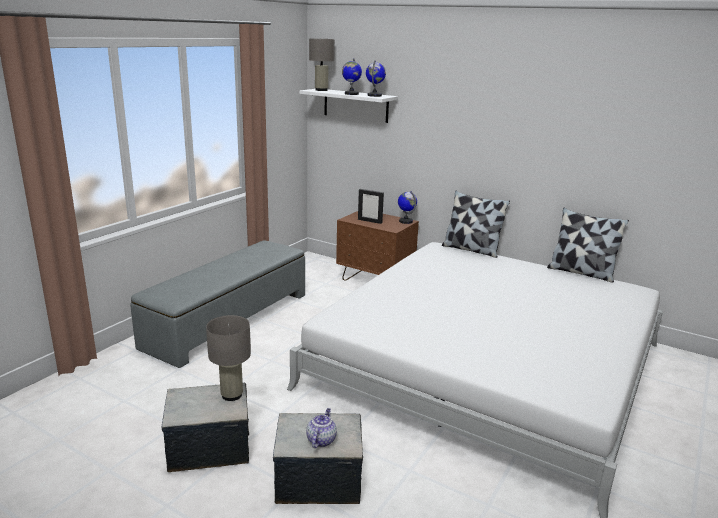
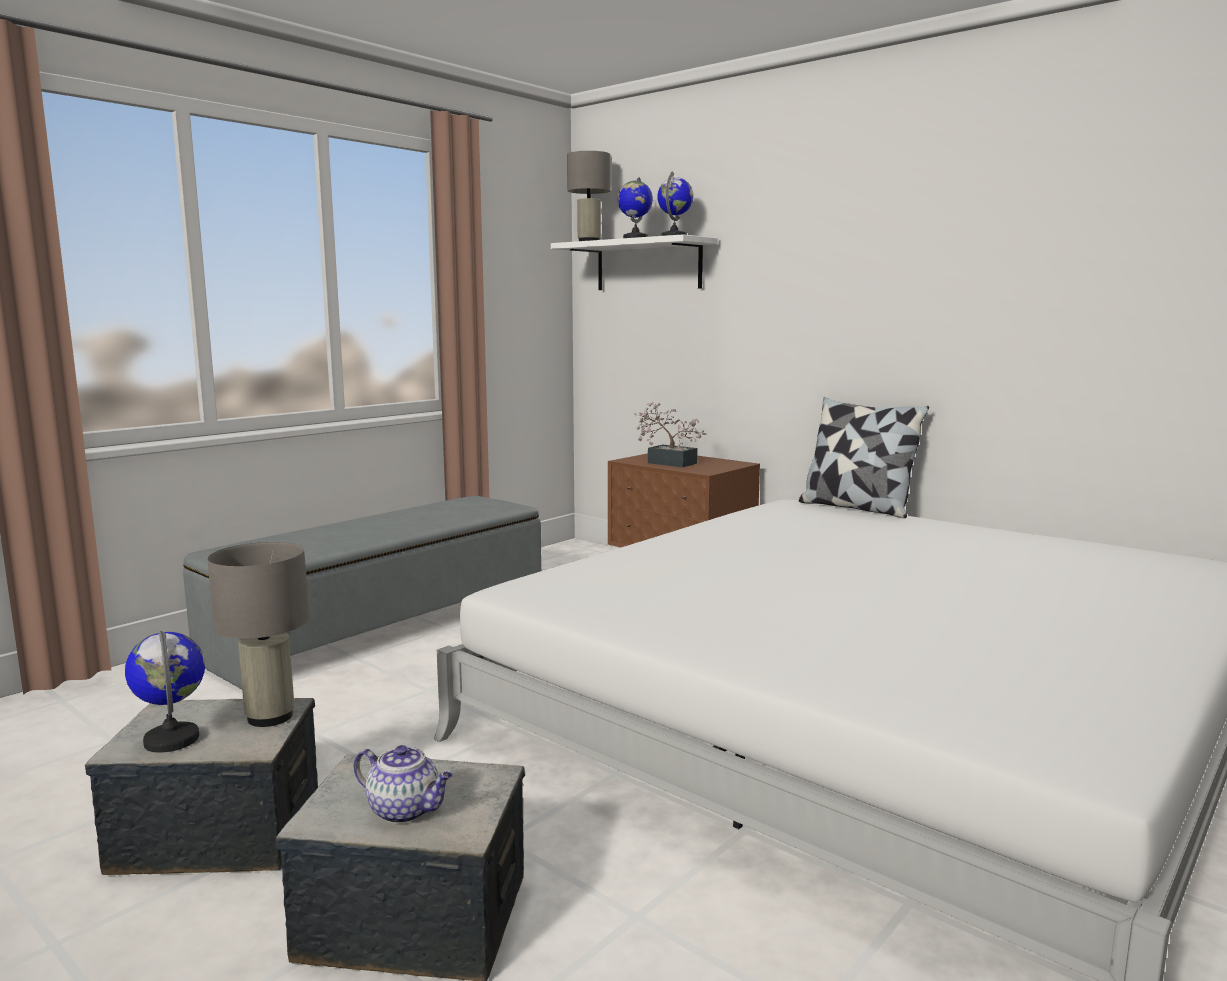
camera: 10 degrees right, 10 degrees down
teapot [306,408,337,448] -> teapot turned 90 degrees clockwise [354,745,453,824]
picture frame [358,189,384,224] -> potted plant [634,402,706,467]
globe [398,191,417,224] -> globe moved to [125,631,205,753]
pillow [547,208,629,283] -> none

